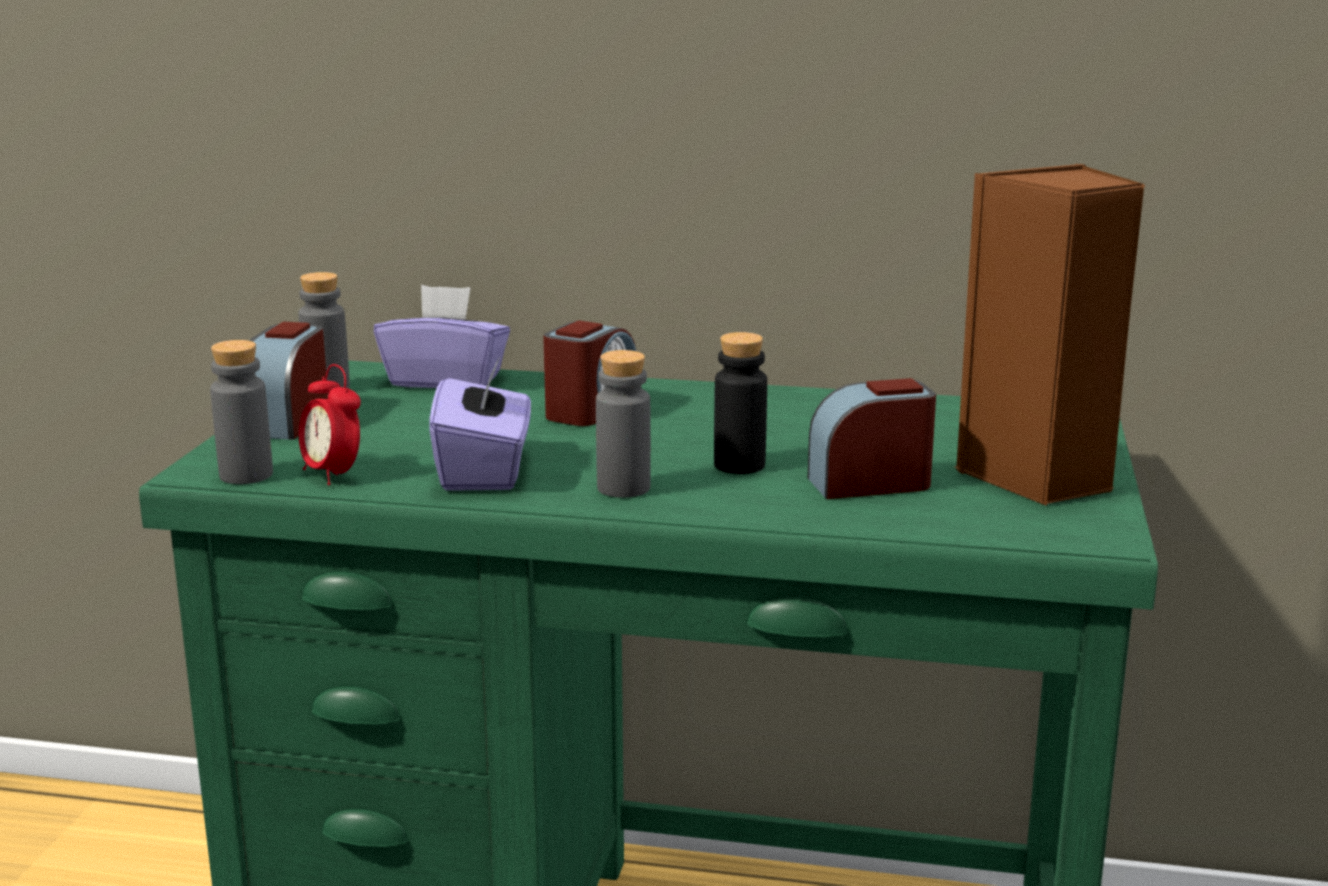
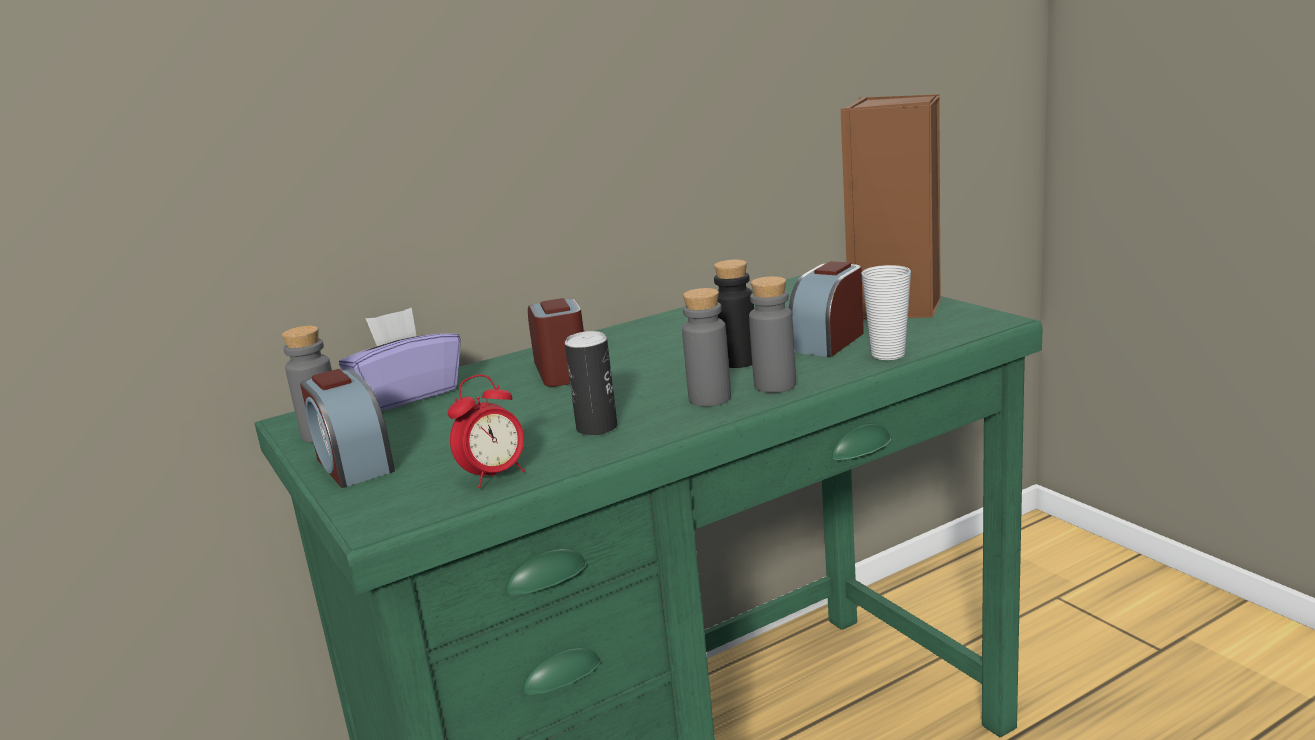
camera: 40 degrees left, 0 degrees up
grey bottle [210,340,273,484] -> grey bottle moved to [749,276,796,393]
alarm clock [299,364,361,485] -> alarm clock turned 45 degrees counterclockwise [448,375,525,488]
purple tissue box [429,357,531,491] -> can [565,331,618,436]
none -> cup [861,265,911,360]

